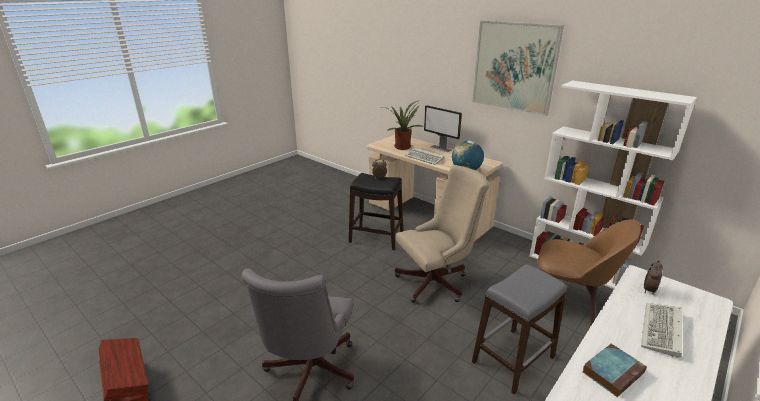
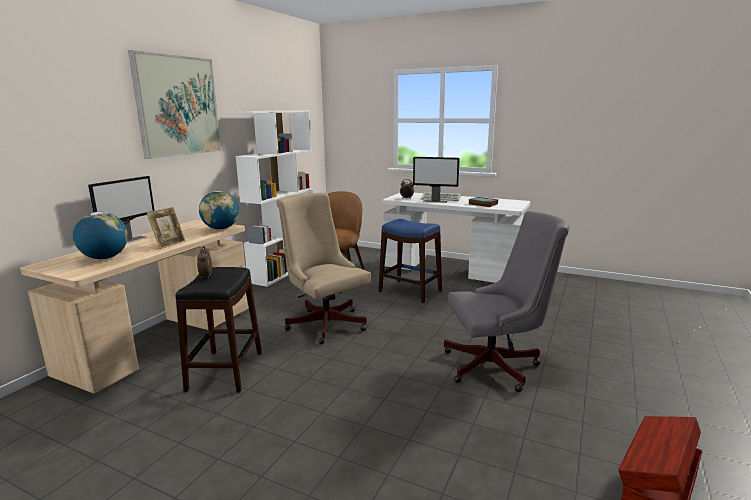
camera: 105 degrees left, 10 degrees down
potted plant [383,100,424,150] -> globe [73,212,128,259]
keyboard [405,148,444,165] -> picture frame [147,207,185,249]
grey stool [472,264,567,395] -> blue stool [378,219,442,303]
none -> monitor [413,157,460,203]

